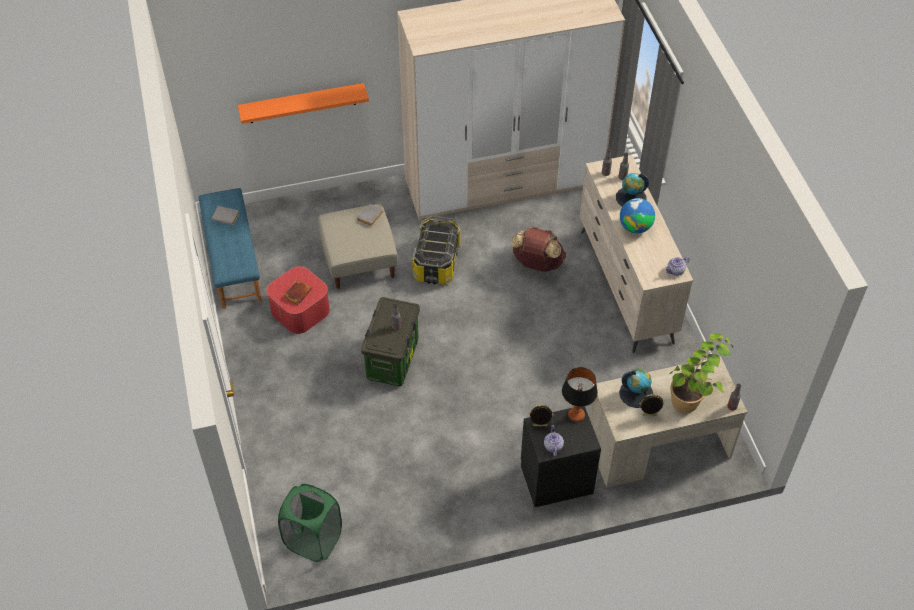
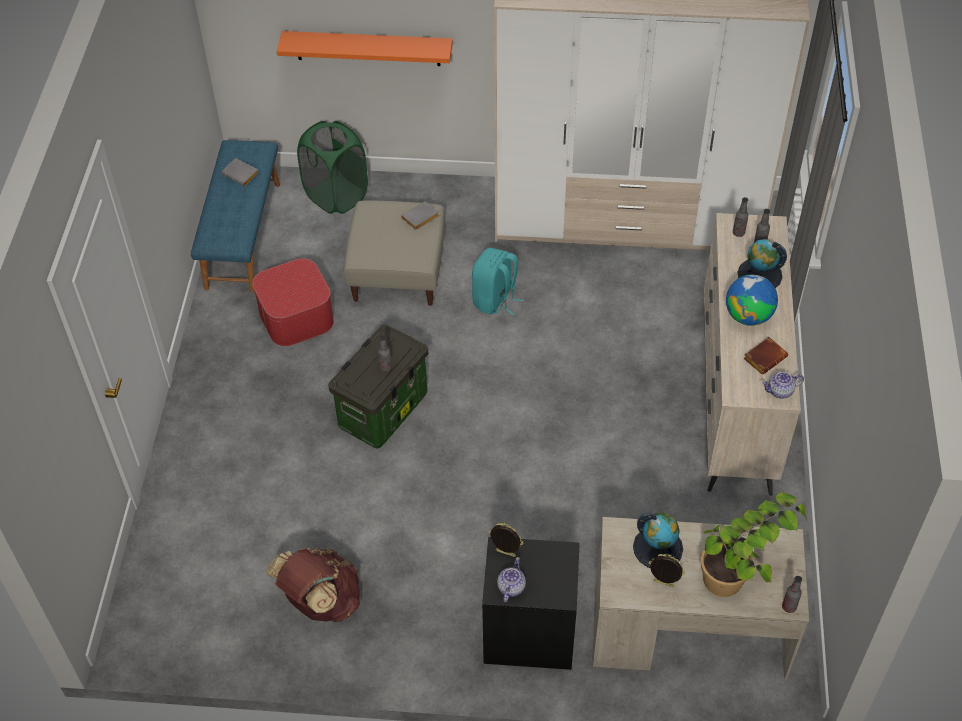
camera: 20 degrees right, 0 degrees up
green laundry basket [278,484,342,562] -> green laundry basket moved to [297,121,368,214]
brown book [284,280,312,305] -> brown book moved to [744,337,788,375]
storage box [412,216,460,285] -> turquoise backpack [472,248,524,316]
brown backpack [511,227,566,272] -> brown backpack moved to [266,548,360,622]
table lamp [562,367,598,422] -> none

